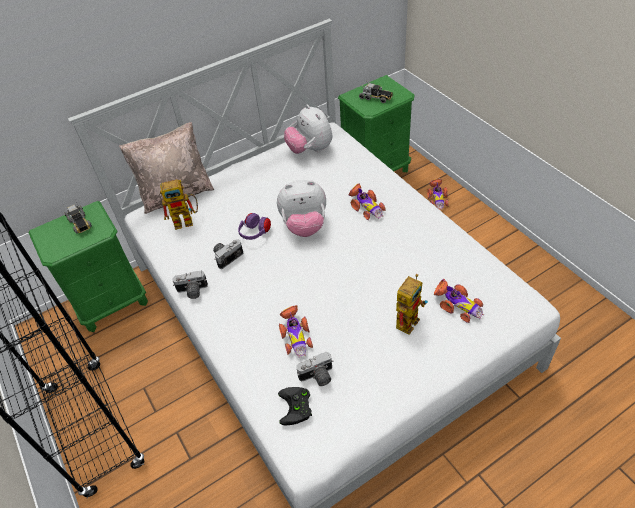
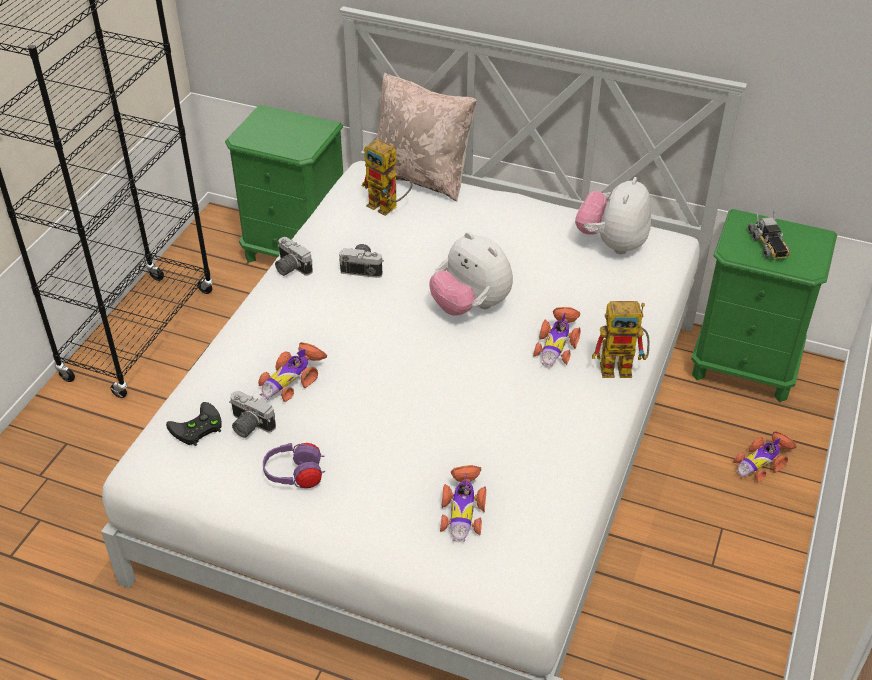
camera: 50 degrees right, 5 degrees down
toy truck [63,200,92,233] -> none
purple headphones [238,213,271,240] -> purple headphones moved to [263,443,325,488]
toy robot [396,274,428,335] -> toy robot moved to [592,301,649,378]

